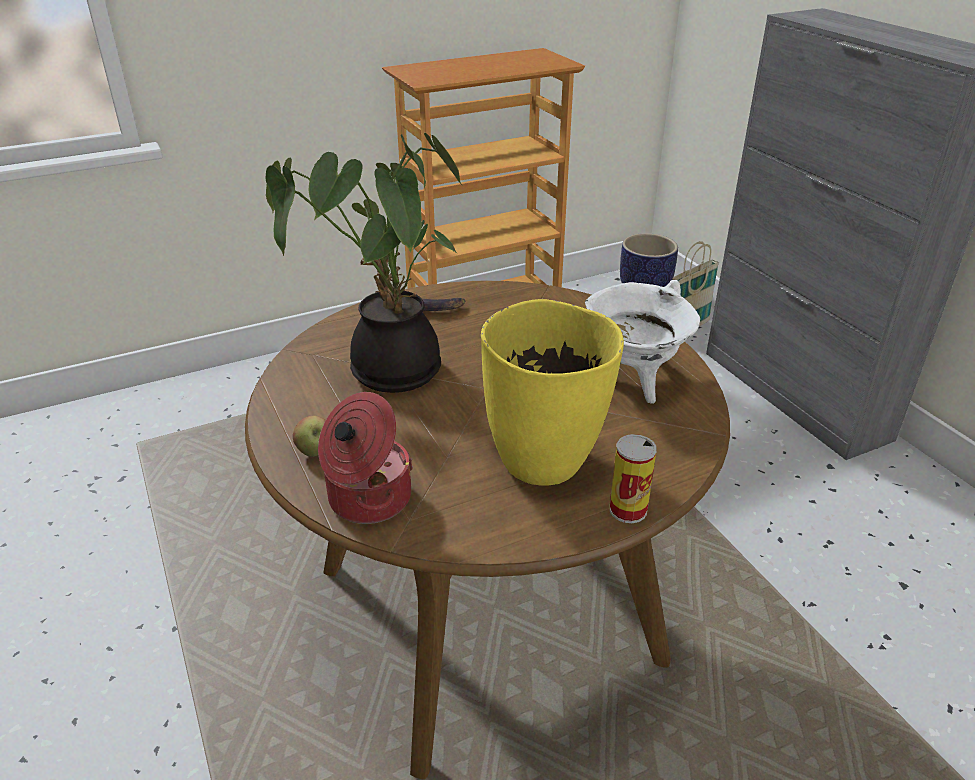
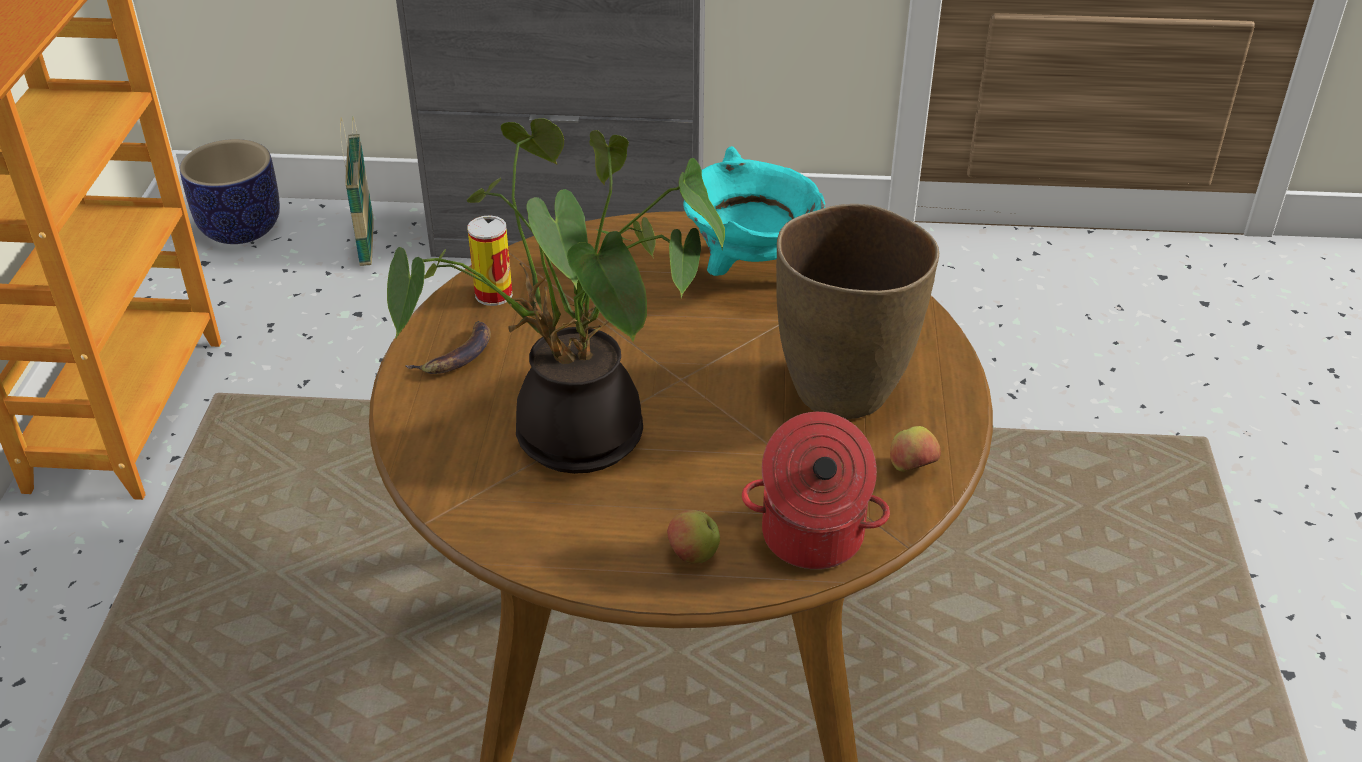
camera: 60 degrees left, 5 degrees up
yellow vase [481,299,624,486] -> brown vase [776,204,939,419]
white cooking pot [585,280,700,404] -> turquoise cooking pot [683,146,825,276]
can [609,434,657,523] -> can moved to [467,215,513,306]
none -> apple [890,426,941,472]

